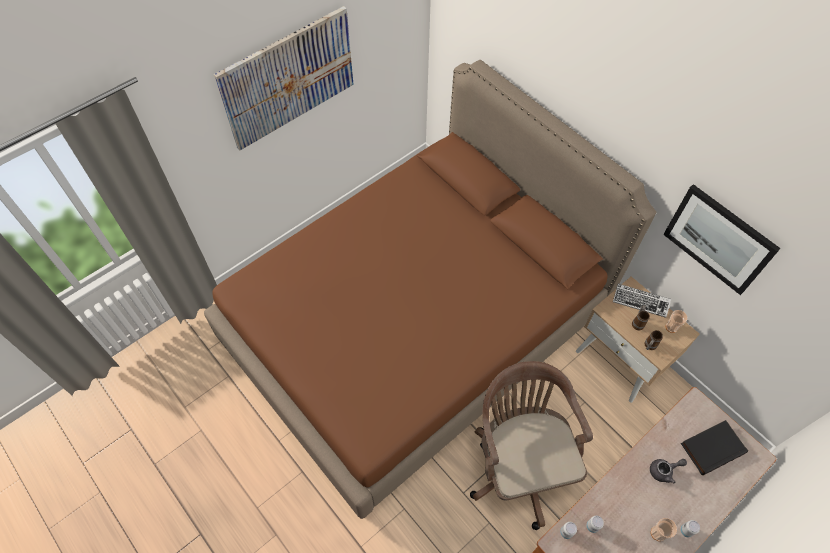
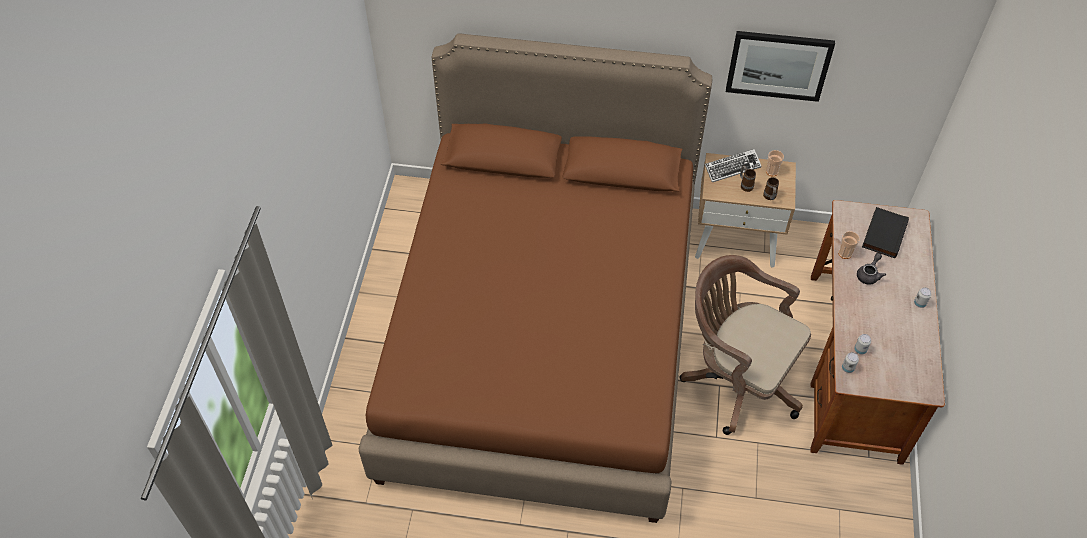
camera: 40 degrees left, 5 degrees down
picture [214,6,354,151] -> none
cup [651,518,677,541] -> cup moved to [838,231,859,259]

